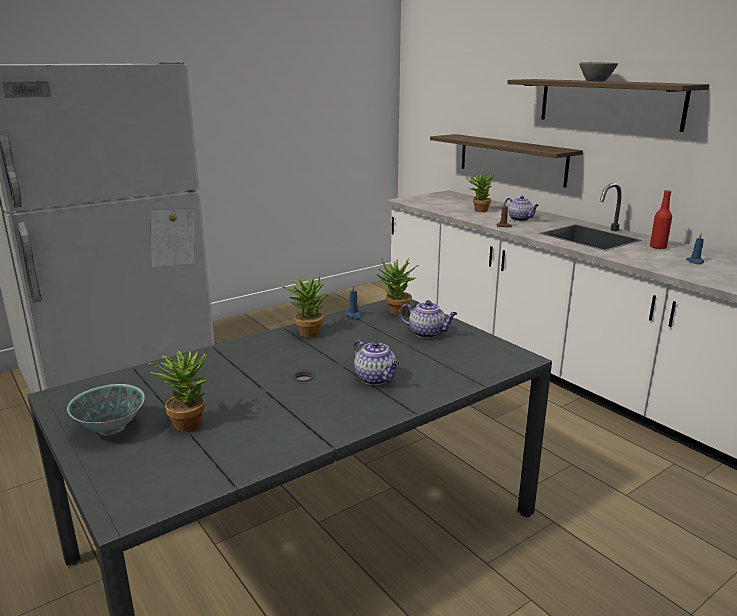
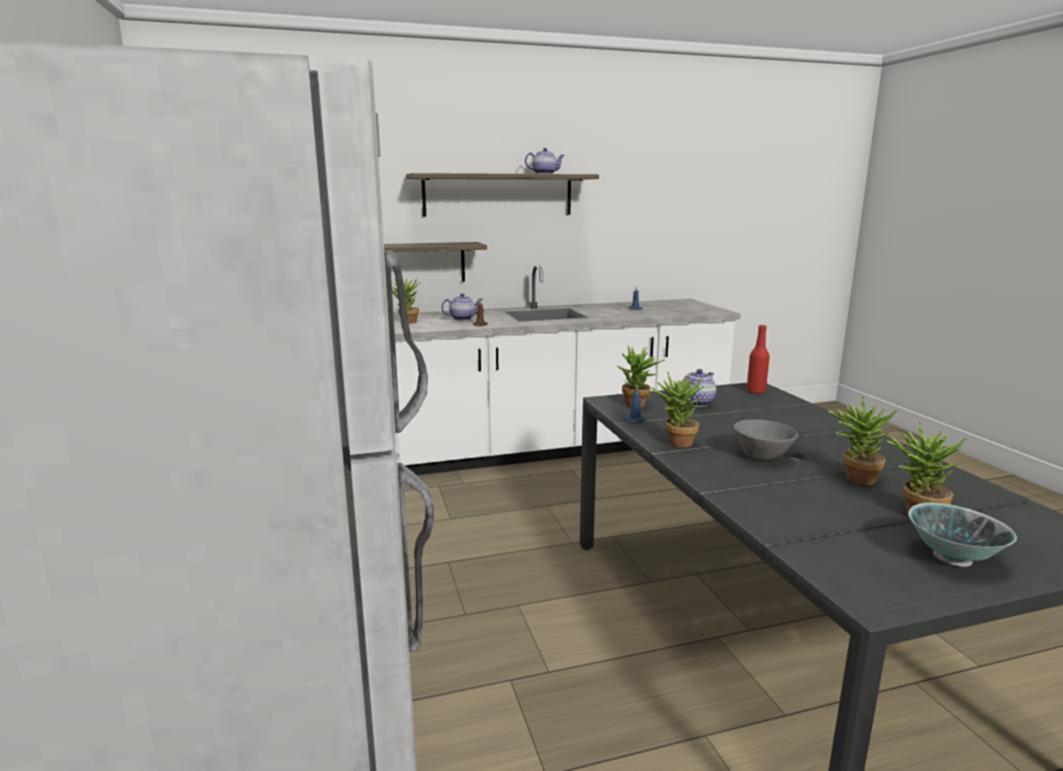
camera: 70 degrees left, 5 degrees down
teapot [353,340,400,385] -> teapot moved to [525,148,565,174]
grey bowl [579,62,618,82] -> grey bowl moved to [733,419,798,460]
red bottle [650,190,672,249] -> red bottle moved to [747,325,770,394]
none -> potted plant [828,396,897,485]

